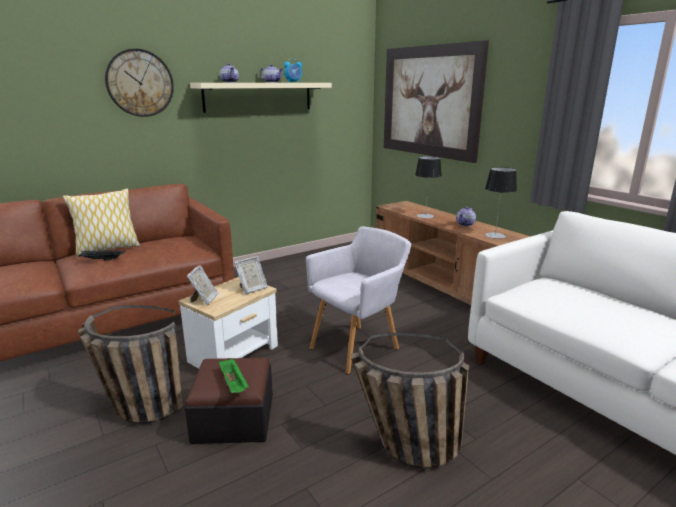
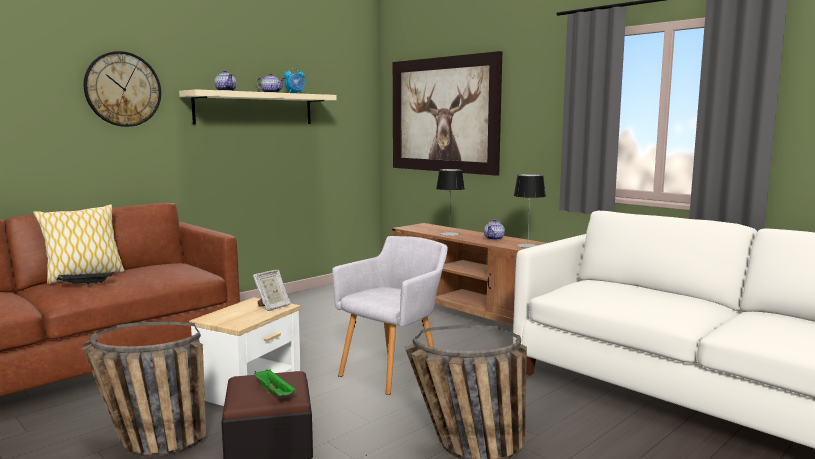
camera: 10 degrees left, 10 degrees down
picture frame [187,265,218,305] -> none

